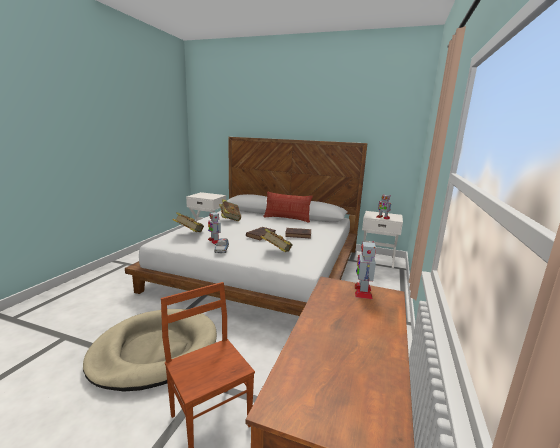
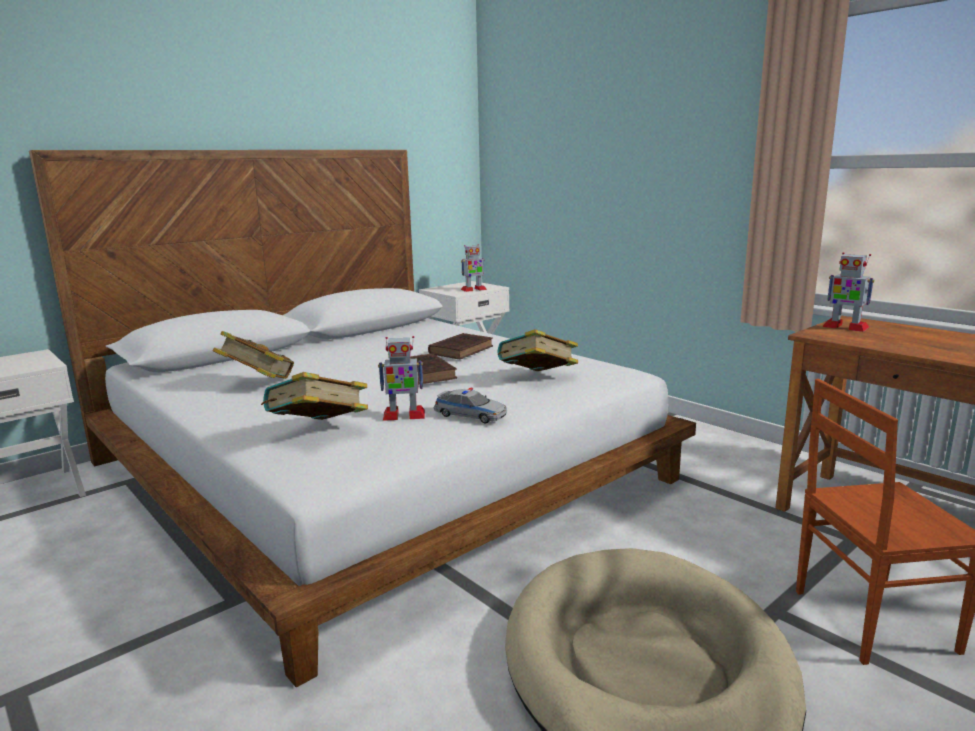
camera: 60 degrees left, 0 degrees up
pillow [263,191,313,223] -> none

